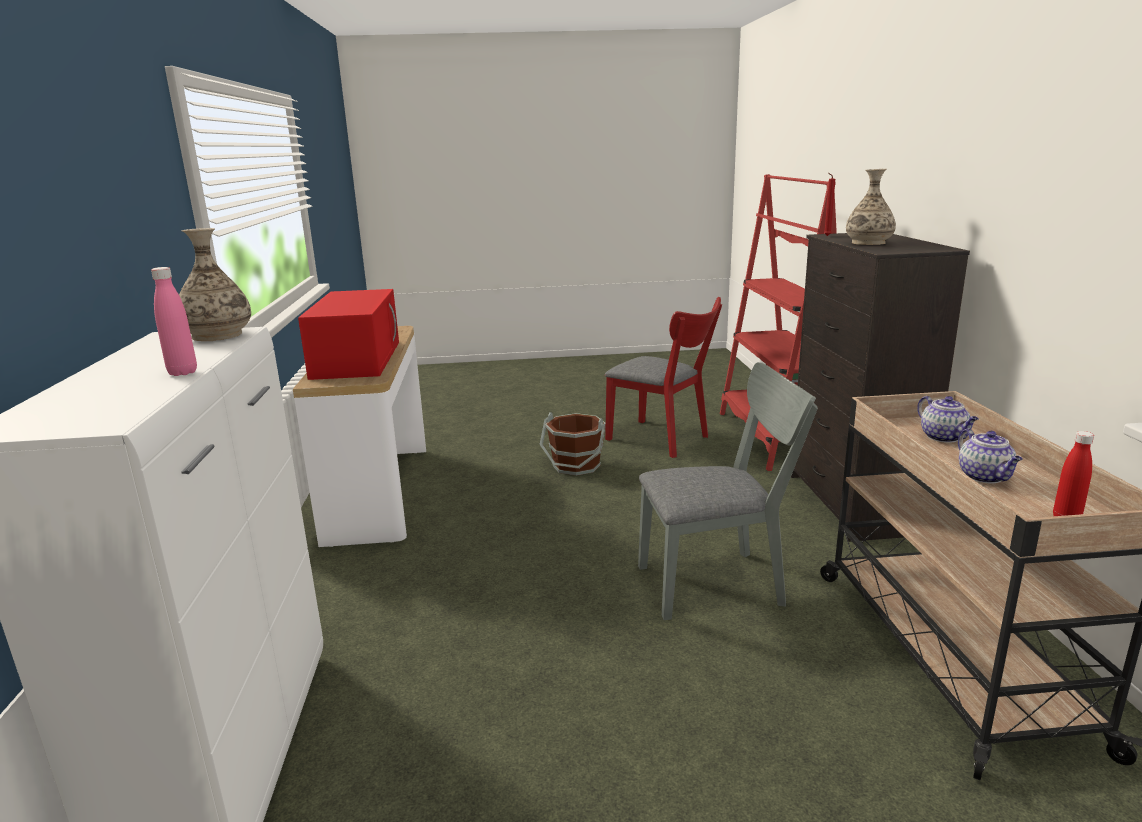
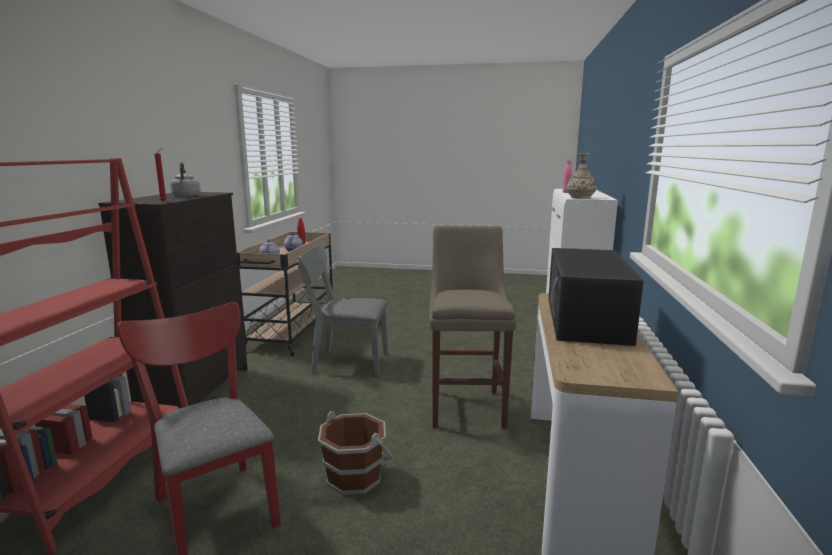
camera: 165 degrees left, 5 degrees down
red microwave [298,289,399,380] -> black microwave [548,248,644,346]
vase [846,169,896,245] -> grey kettle [170,162,201,197]
none -> beige stool [429,226,517,429]

